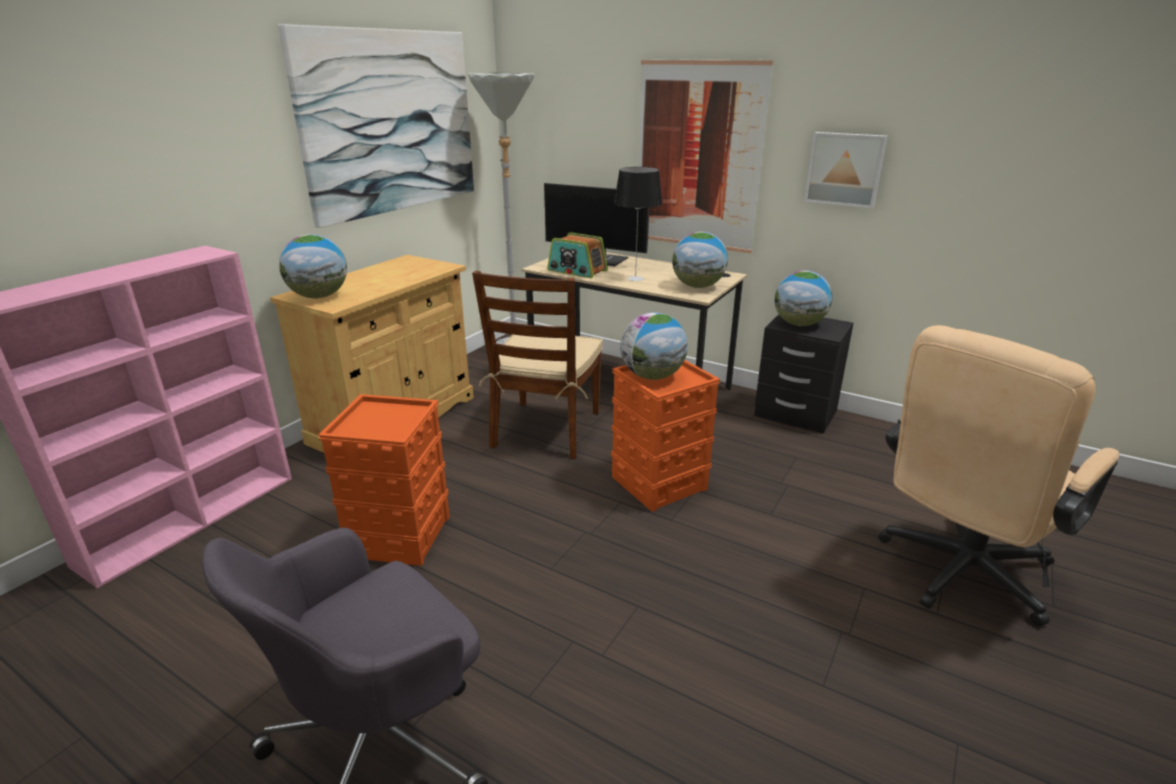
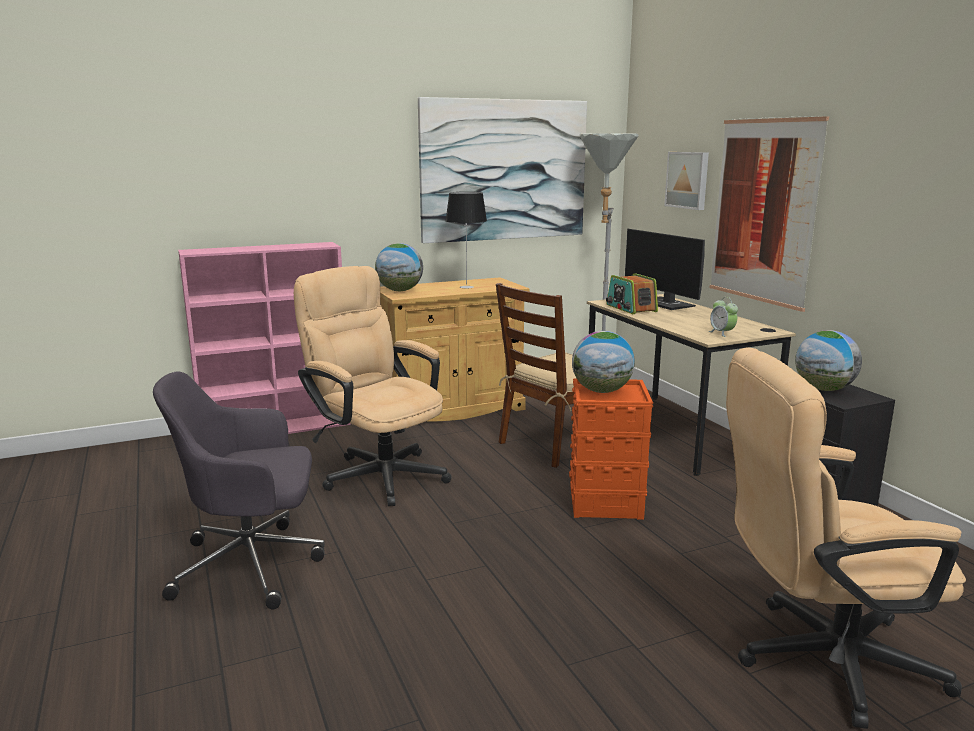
camera: 35 degrees right, 10 degrees down
orange storage box [318,394,450,566] -> beige office chair [294,266,452,506]
table lamp [614,167,662,281] -> table lamp moved to [446,192,487,288]
globe [672,232,728,288] -> alarm clock [709,297,738,337]
picture [804,132,888,209] -> picture moved to [664,152,709,210]

